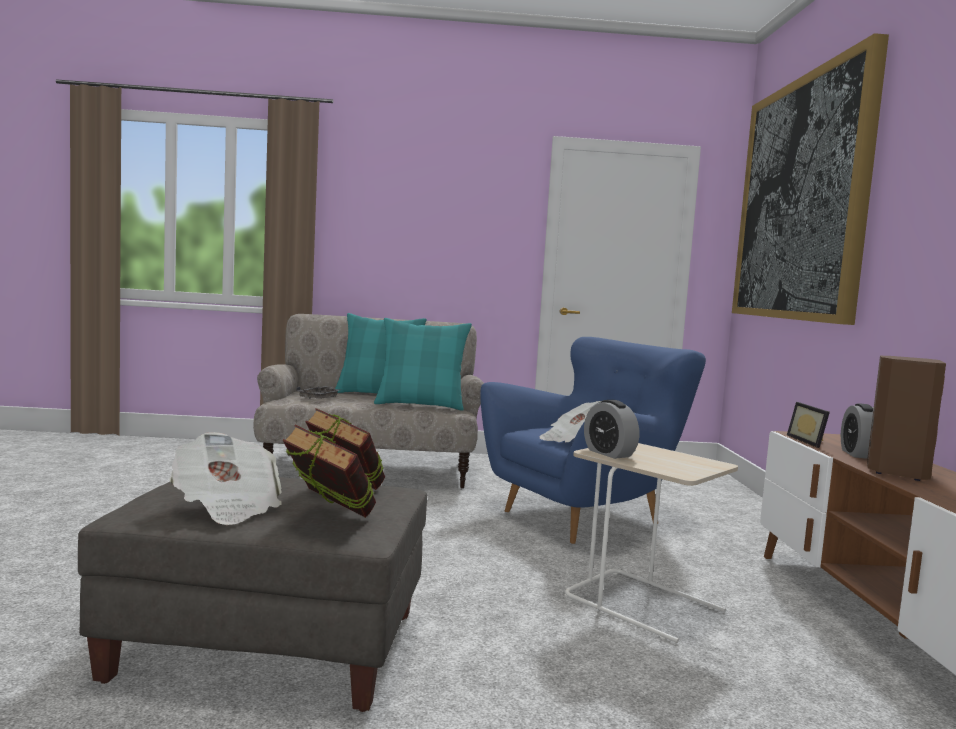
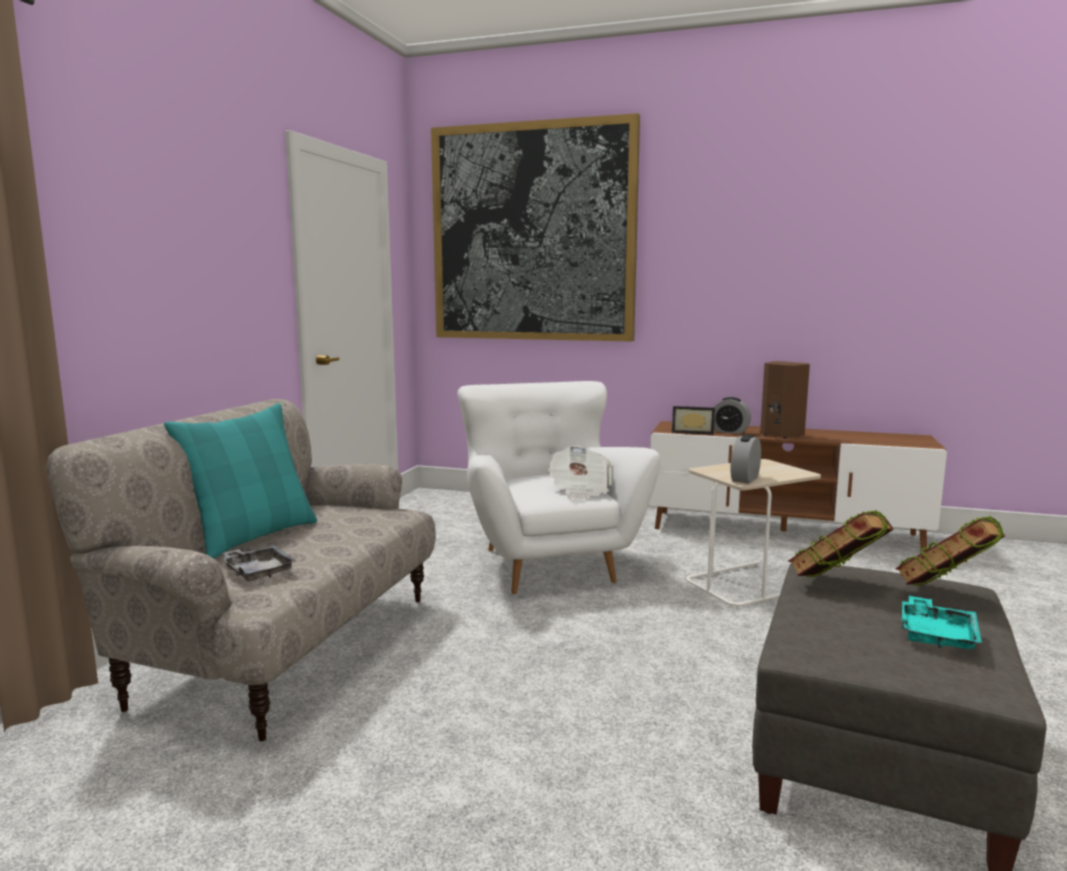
camera: 70 degrees left, 5 degrees up
newspaper [170,432,282,525] -> turquoise tray [901,596,982,649]
turquoise pillow [374,318,472,411] -> none
blue armchair [480,337,706,544] -> white armchair [458,381,660,594]
alarm clock [584,400,639,459] -> alarm clock turned 135 degrees clockwise [731,434,761,484]

